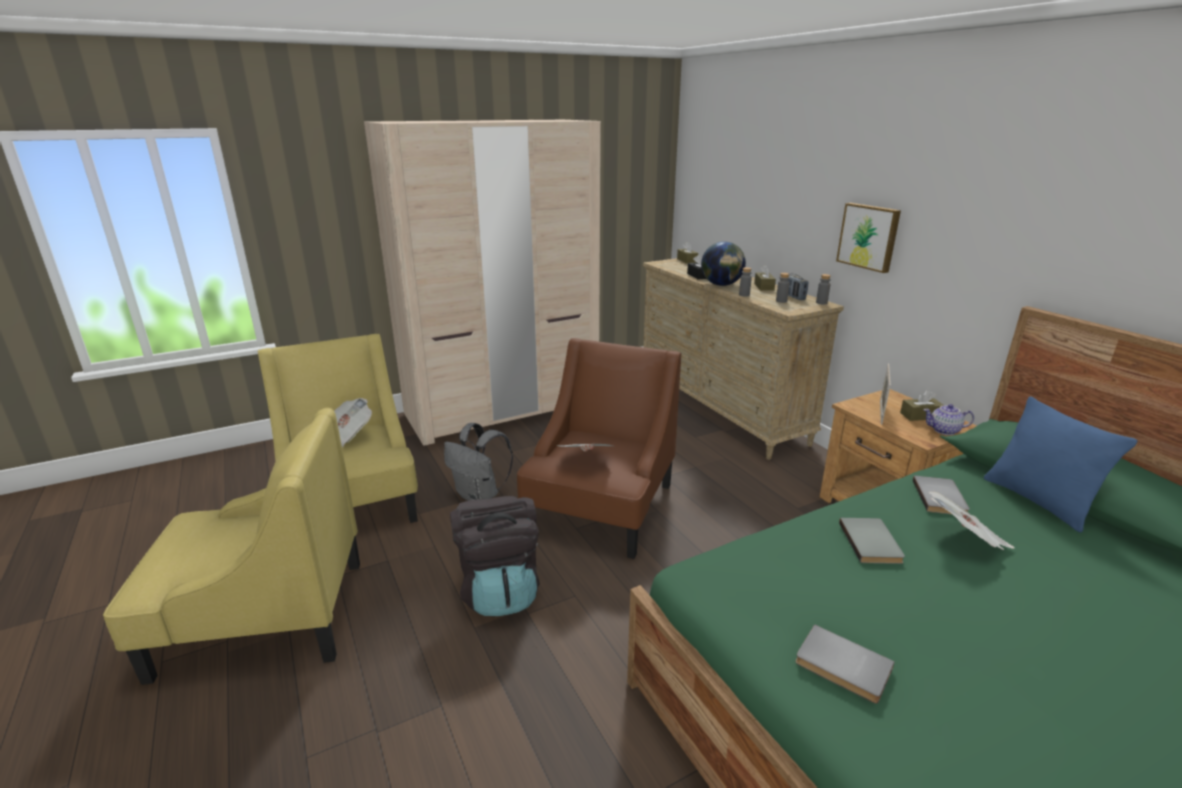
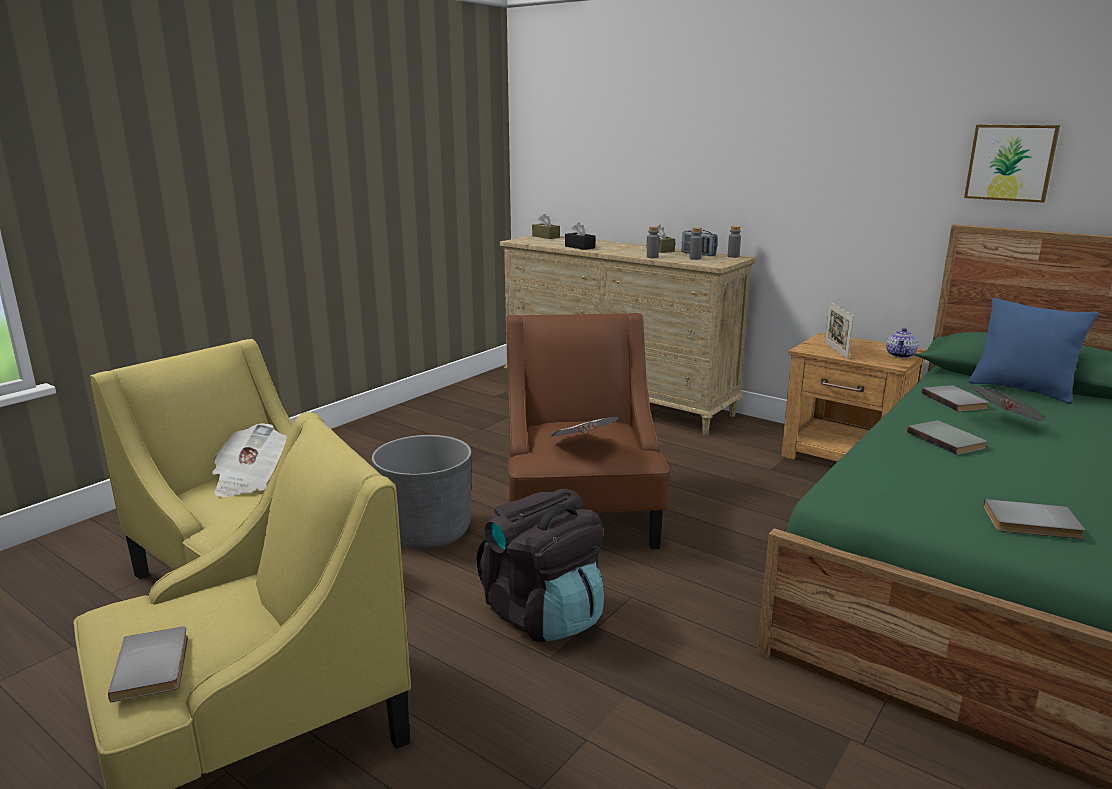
camera: 25 degrees left, 5 degrees down
beige wardrobe [364,120,601,446] -> none
grey backpack [444,423,513,501] -> grey planter [372,435,471,549]
globe [701,241,746,286] -> none
picture [836,203,901,273] -> picture moved to [964,125,1060,203]
brown tissue box [900,390,944,421] -> none
teapot [923,404,974,435] -> teapot turned 45 degrees counterclockwise [886,328,918,358]
none -> grey book [108,627,188,703]

